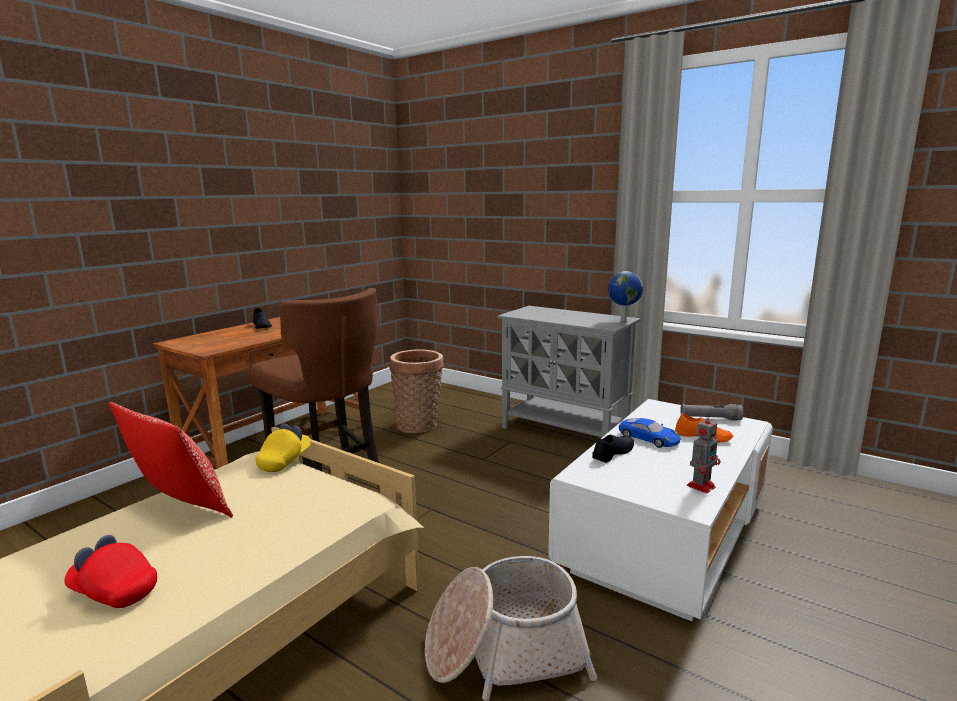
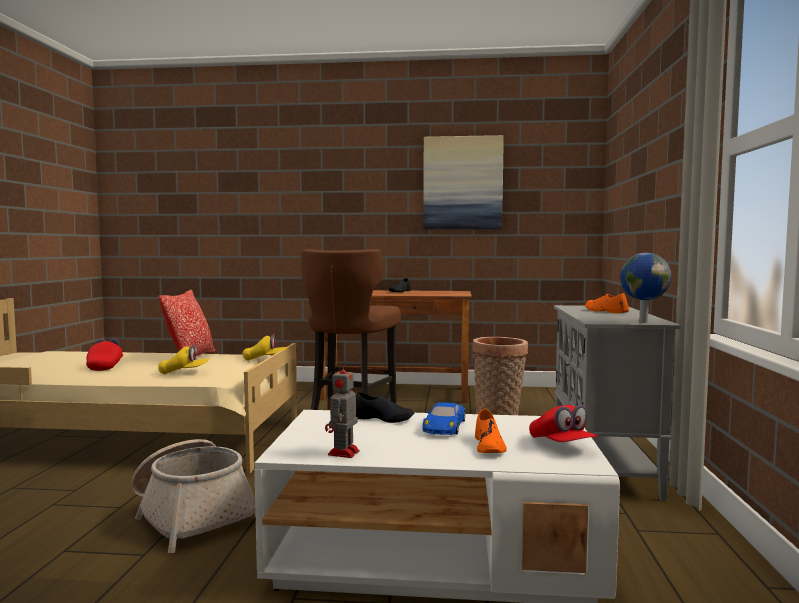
camera: 60 degrees right, 10 degrees down
grey flashlight [680,404,743,420] -> red cap [529,404,598,442]
toy robot [687,413,720,493] -> toy robot turned 90 degrees clockwise [325,362,359,458]
none -> yellow cap [158,344,210,374]
none -> picture [423,135,504,230]
none -> orange shoe [585,293,629,313]

